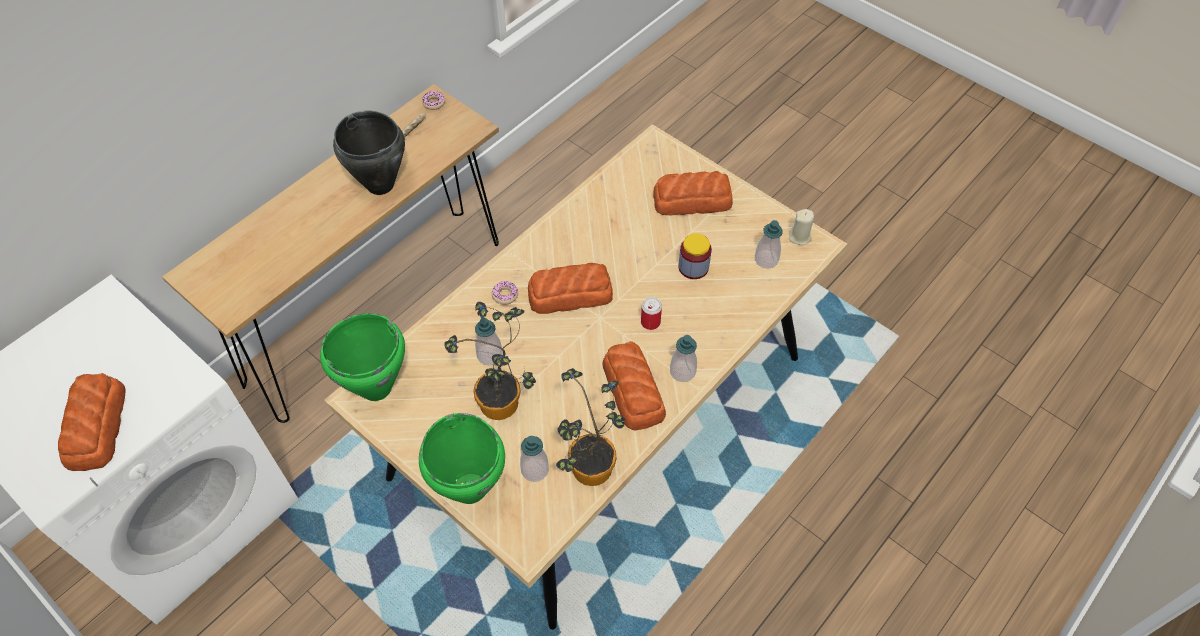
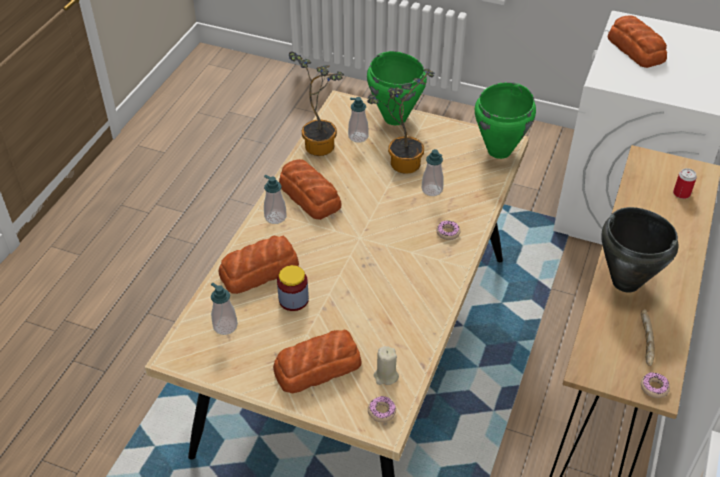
camera: 160 degrees right, 10 degrees down
bread [528,263,613,314] -> bread moved to [219,235,299,294]
can [641,297,662,330] -> can moved to [673,168,697,199]
beige candle [789,209,814,245] -> beige candle moved to [373,346,399,385]
none -> donut [368,396,396,422]

